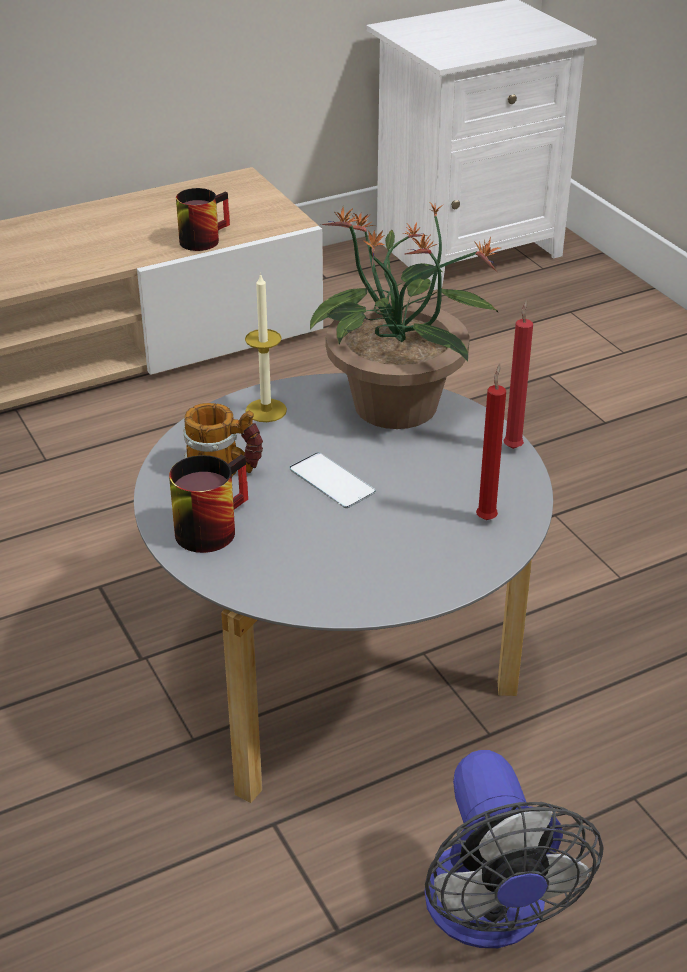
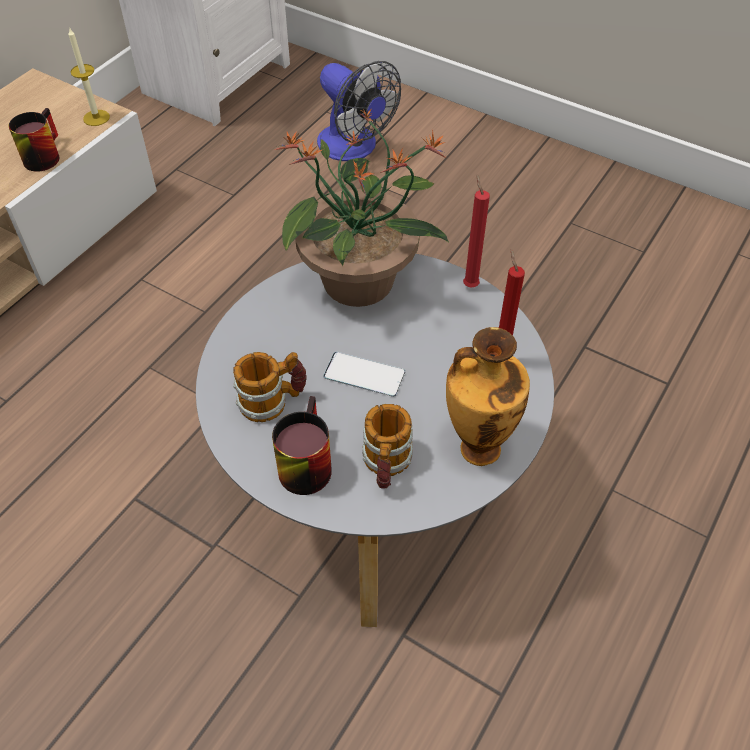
camera: 30 degrees left, 15 degrees up
candle [245,273,287,422] -> candle moved to [68,27,110,126]
fan [424,750,604,948] -> fan moved to [317,61,401,161]
none -> mug [362,404,413,489]
none -> vase [446,327,530,466]

